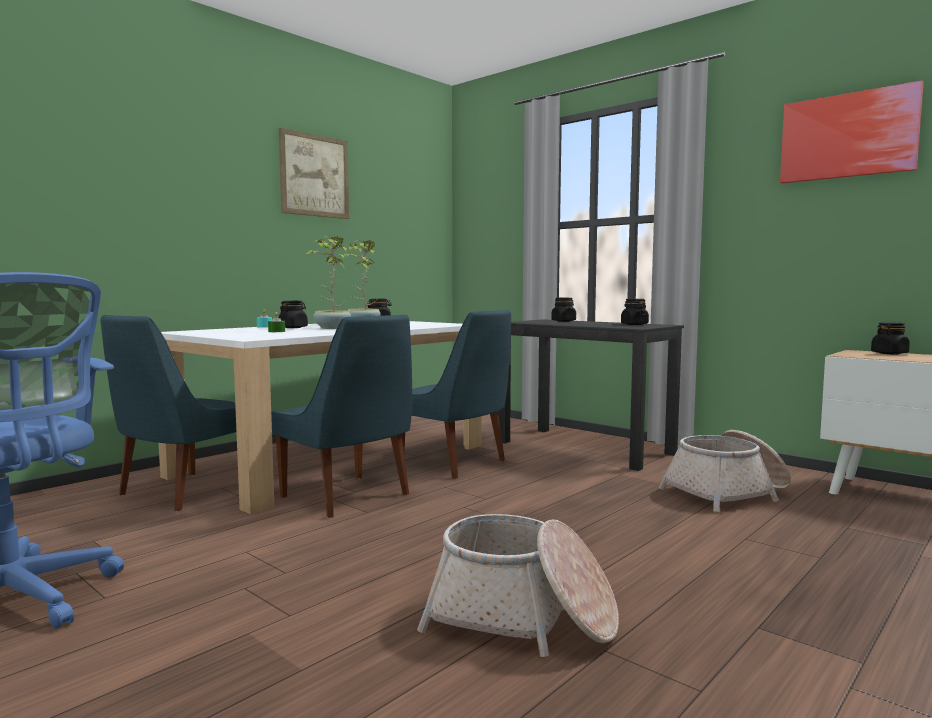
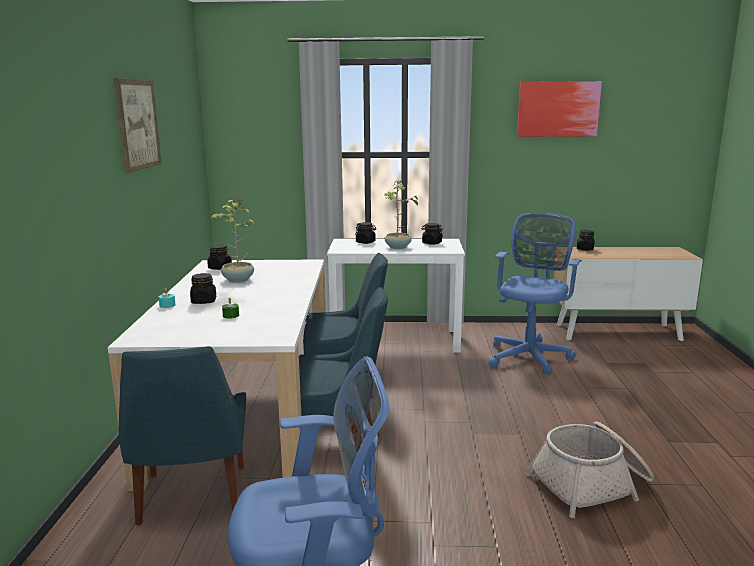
camera: 40 degrees left, 10 degrees up
potted plant [306,236,351,329] -> potted plant moved to [383,179,418,249]
black desk [498,319,684,471] -> white desk [327,239,465,352]
basket [658,430,791,512] -> blue office chair [488,213,582,375]

